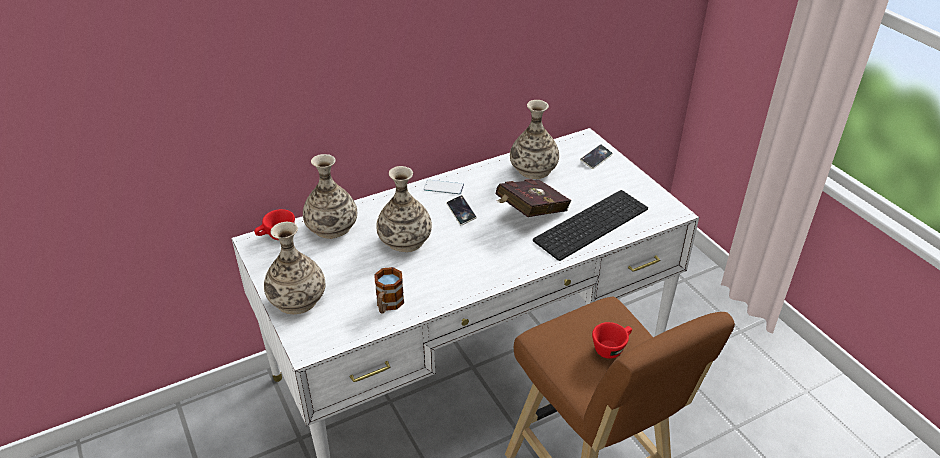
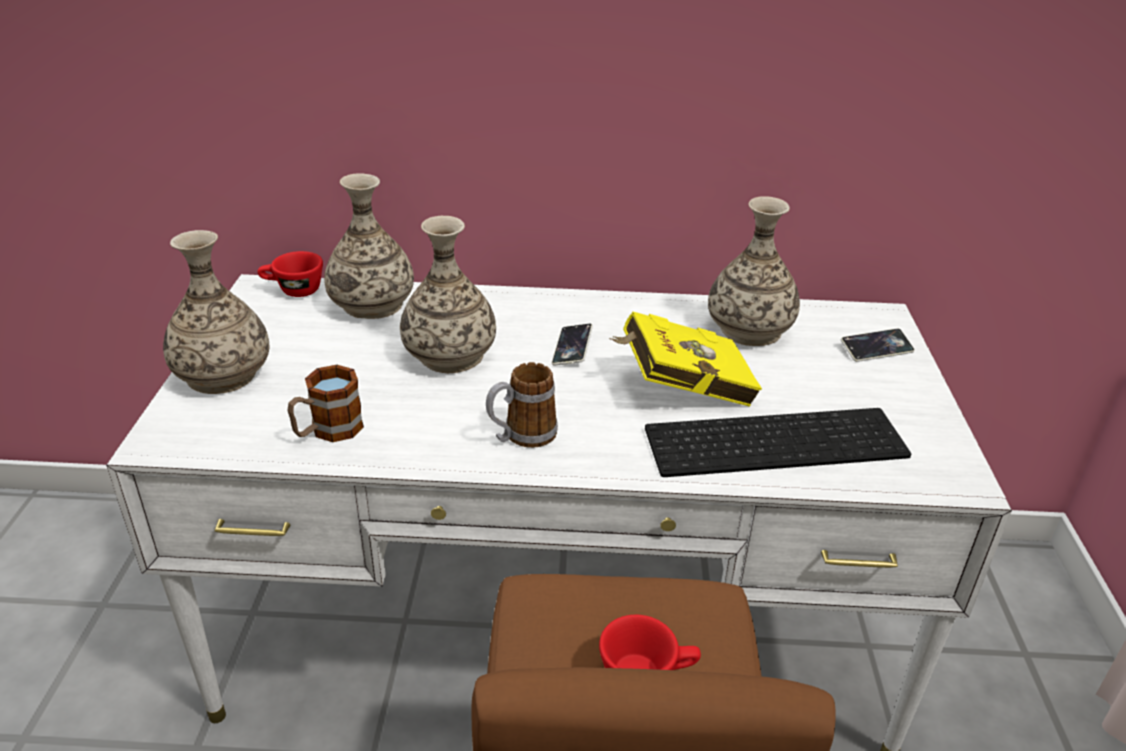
camera: 30 degrees right, 5 degrees down
phone [424,180,464,194] -> none
red book [496,179,571,217] -> yellow book [609,312,762,407]
none -> mug [486,362,558,448]

